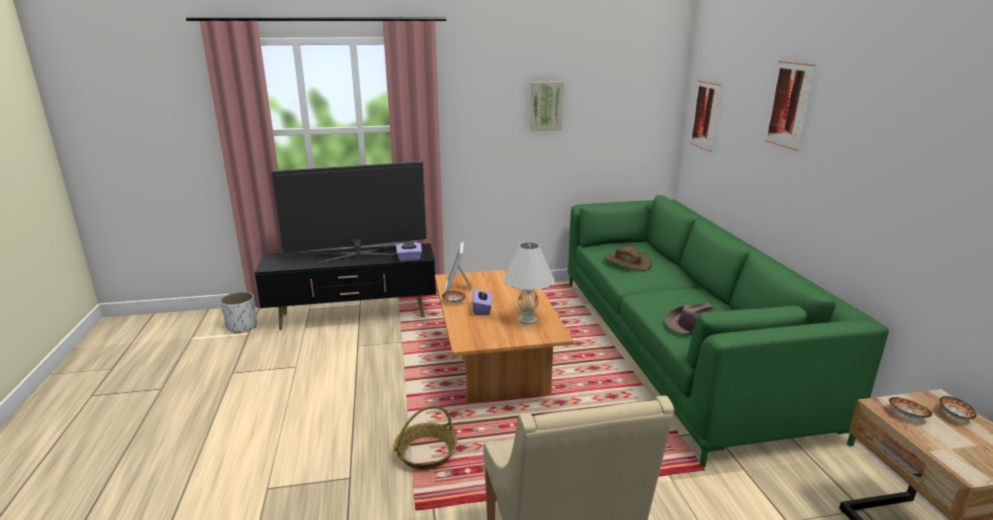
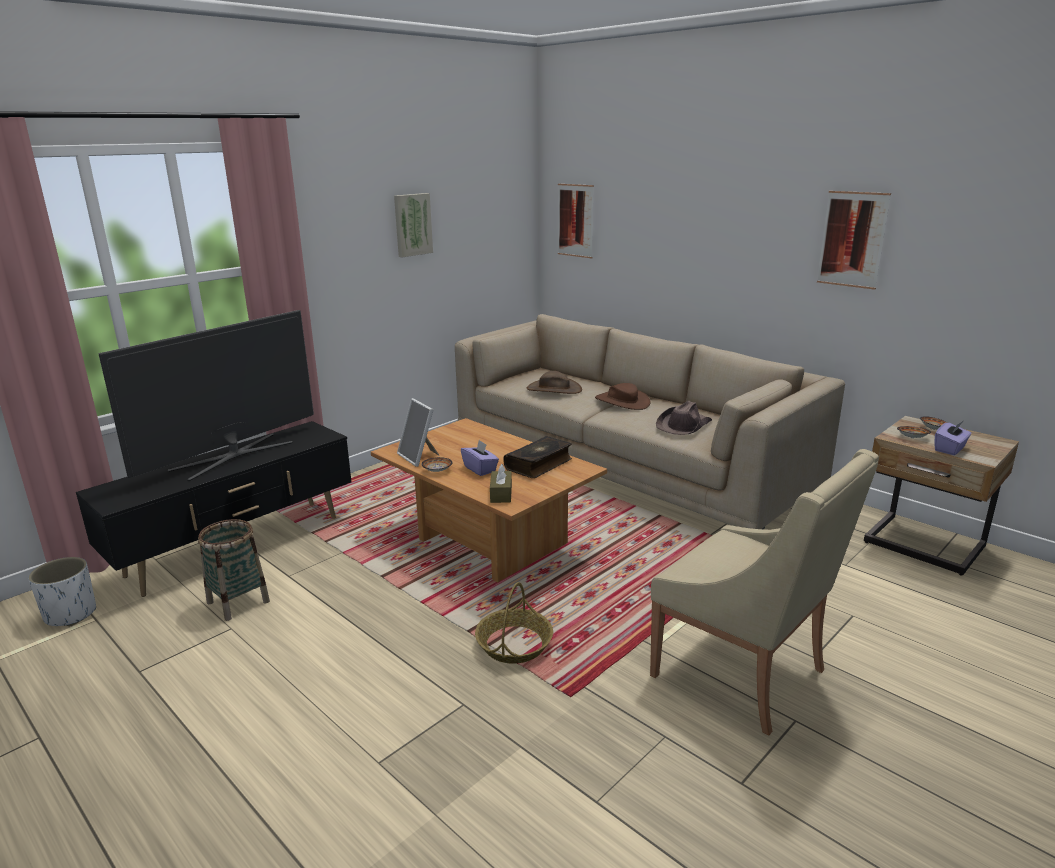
camera: 35 degrees left, 0 degrees up
purple tissue box [396,241,422,261] -> purple tissue box moved to [934,421,971,455]
white table lamp [503,242,554,325] -> book [503,436,572,478]
green sofa [567,195,889,467] -> beige sofa [455,314,845,529]
picture [765,61,816,151] -> picture moved to [817,191,891,290]
none -> basket [198,519,270,621]
none -> brown tissue box [490,464,512,503]
none -> brown hat [595,383,650,410]

